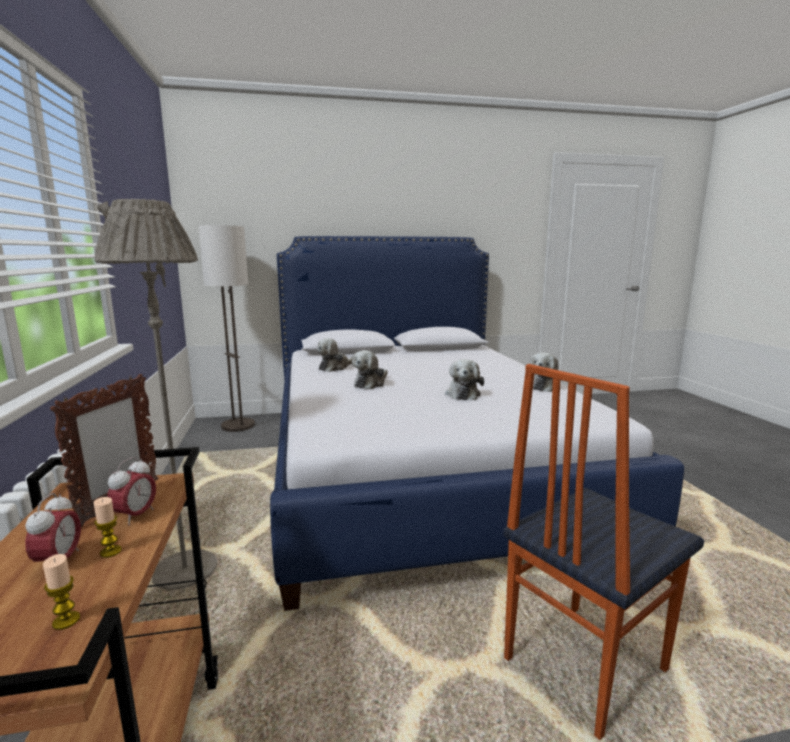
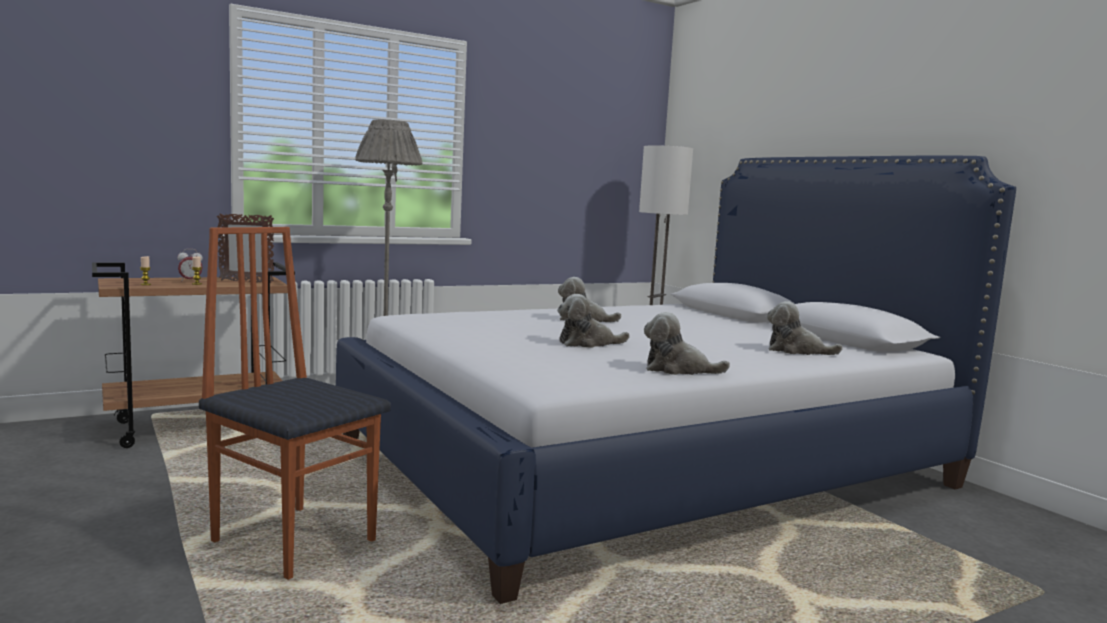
camera: 70 degrees right, 5 degrees down
alarm clock [107,457,156,525] -> none
plush toy [317,338,353,372] -> plush toy moved to [767,301,843,355]

